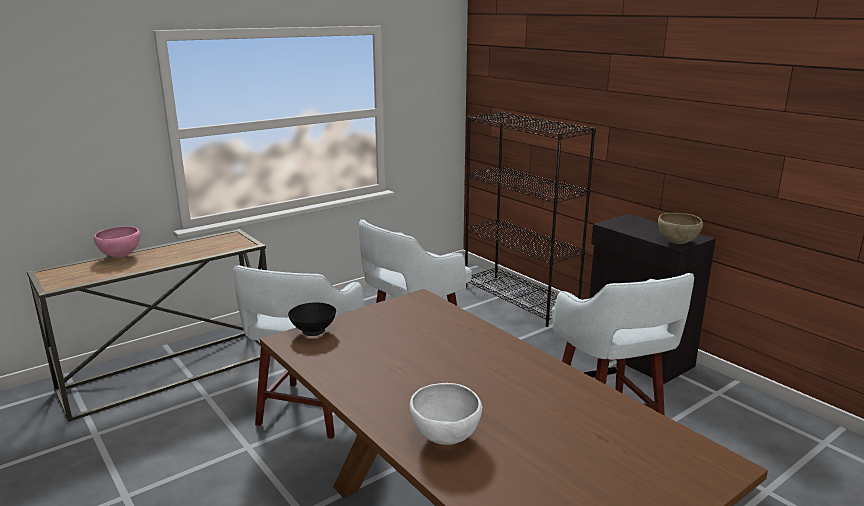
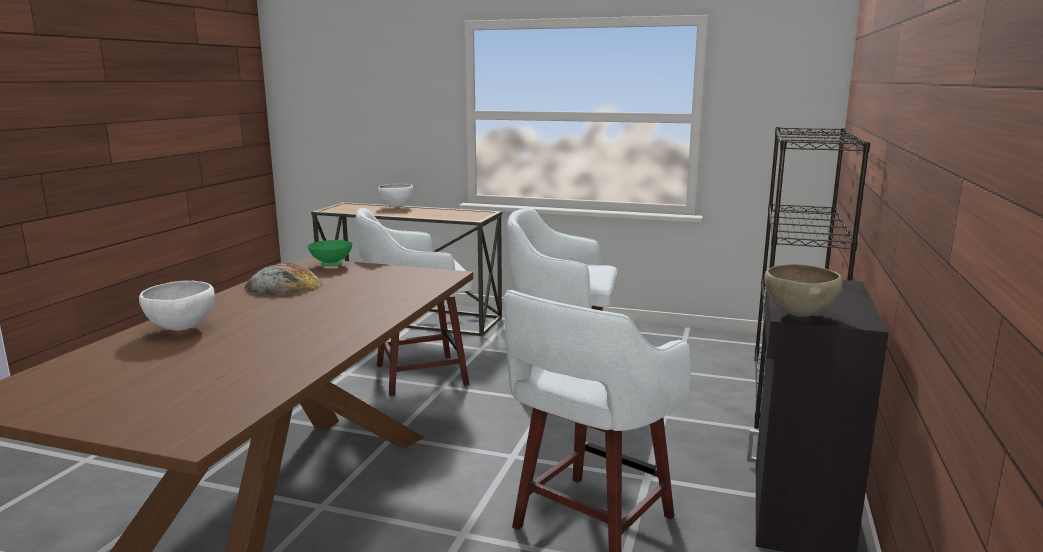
camera: 55 degrees right, 5 degrees down
pink bowl [94,226,140,258] -> white bowl [378,184,413,207]
black bowl [288,302,336,336] -> green bowl [307,240,353,266]
none -> bread [244,263,323,296]

